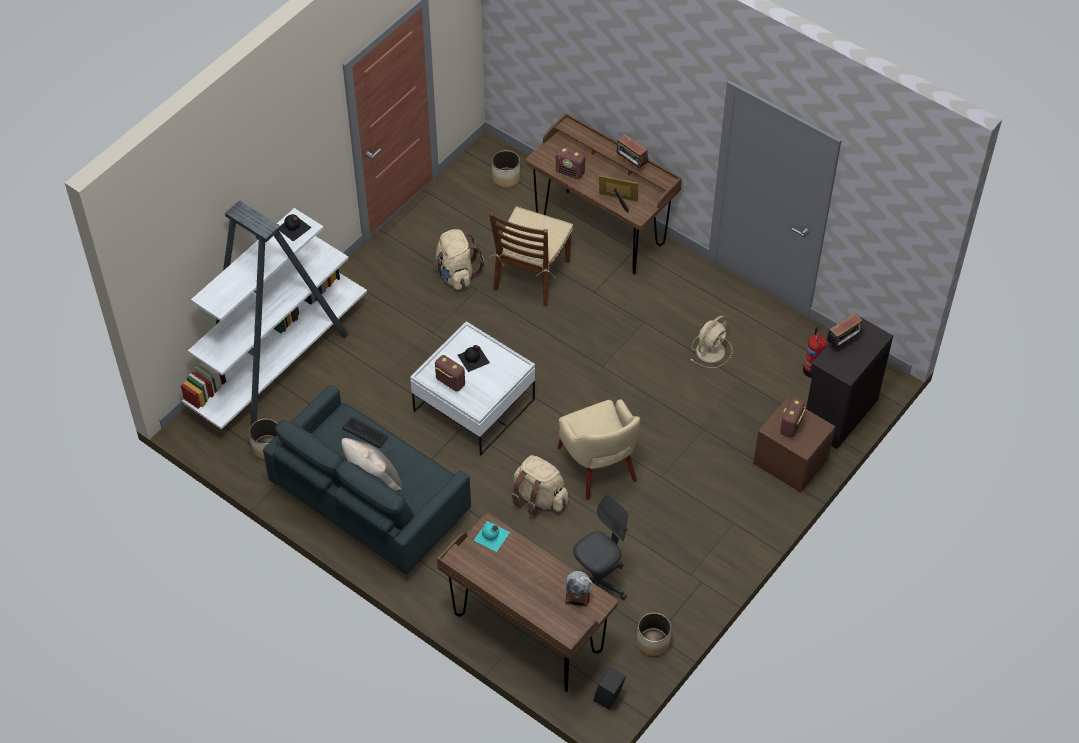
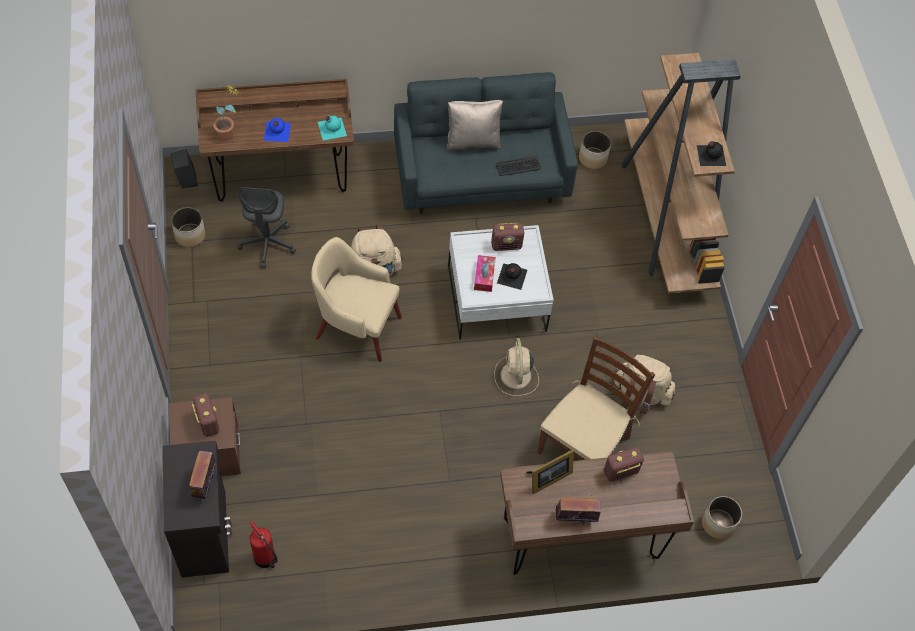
camera: 130 degrees right, 5 degrees up
white bookcase [181,200,367,429] -> brown bookcase [622,53,741,293]
brown chair [489,206,573,306] -> brown chair turned 60 degrees clockwise [538,336,655,460]
globe [565,571,593,607] -> potted plant [213,86,240,141]
beige fan [691,315,732,368] -> beige fan moved to [494,338,539,396]
none -> blue bottle [264,118,291,142]
none -> tissue box [474,255,496,292]

